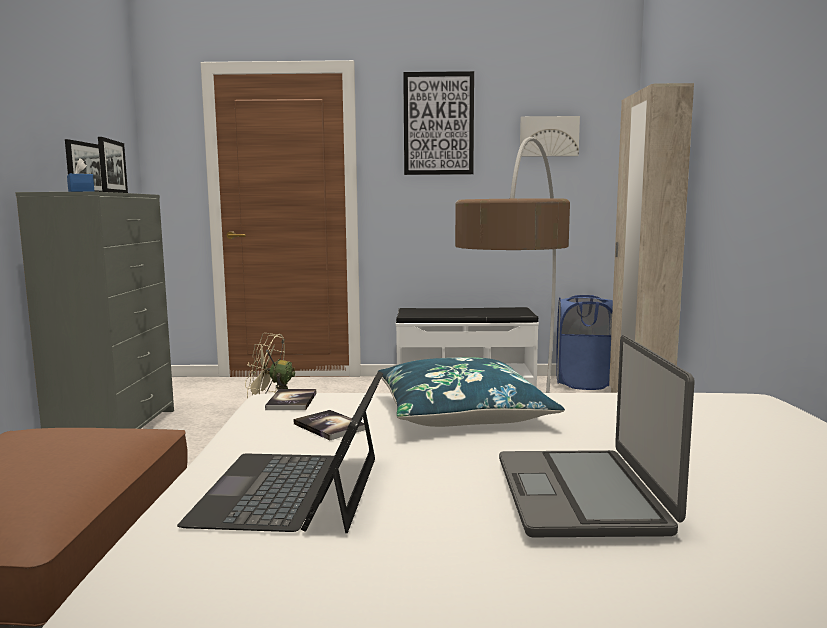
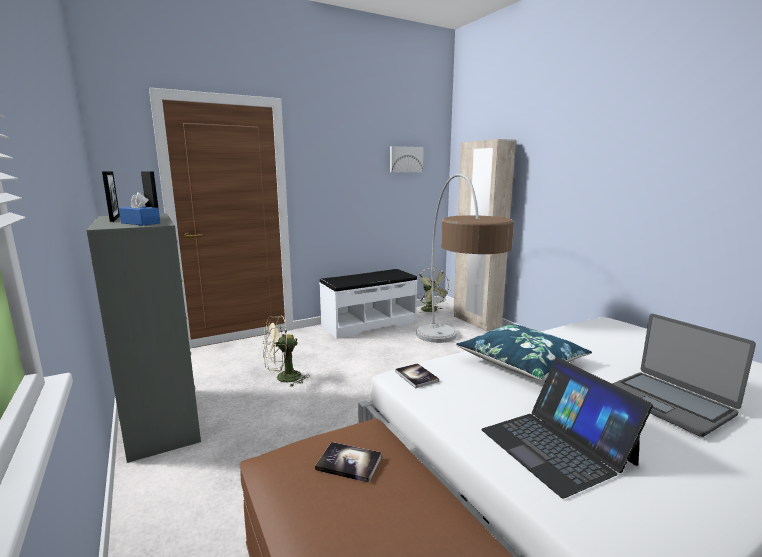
camera: 30 degrees left, 5 degrees up
book [294,410,365,440] -> book moved to [315,442,382,483]
picture [403,71,474,175] -> none
blue laundry basket [556,295,613,390] -> green fan [417,268,450,313]

